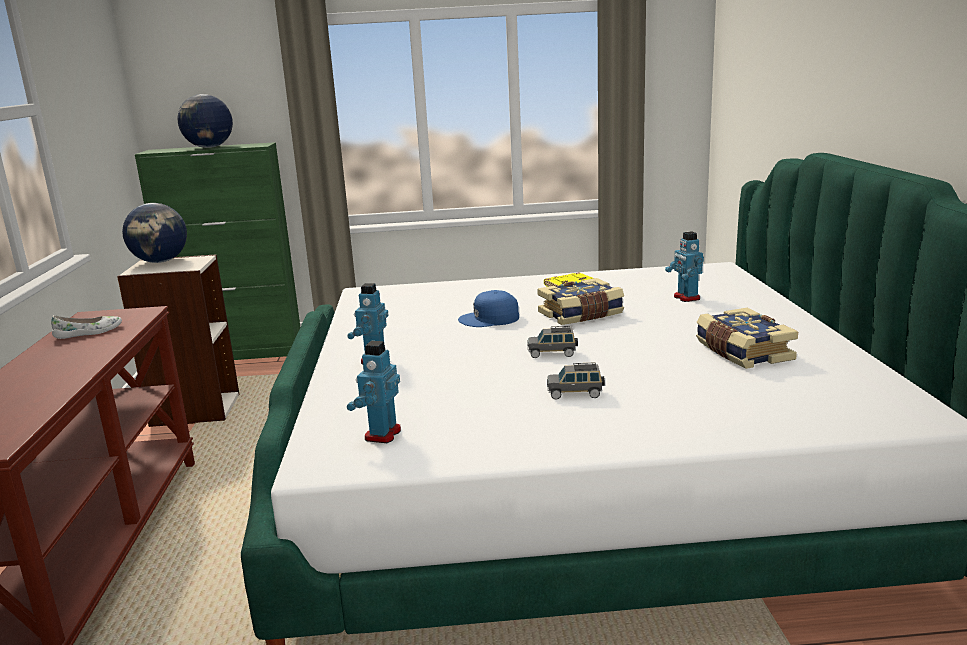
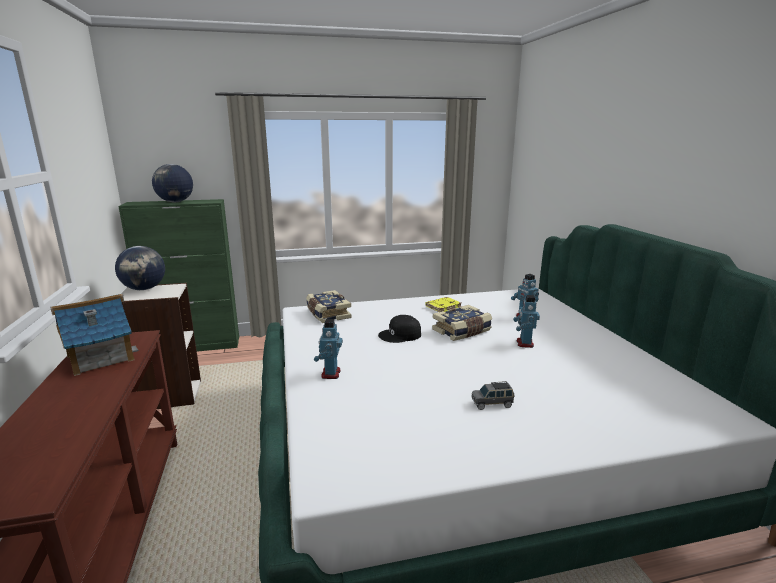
camera: 10 degrees left, 0 degrees up
white shoe [51,315,122,339] -> toy house [50,294,139,376]
toy robot [347,341,401,443] -> toy robot moved to [513,295,540,348]
blue cap [458,290,519,327] -> black cap [378,315,421,343]
grey toy car [527,326,578,358] -> none
book [696,308,798,369] -> book moved to [306,290,352,323]

